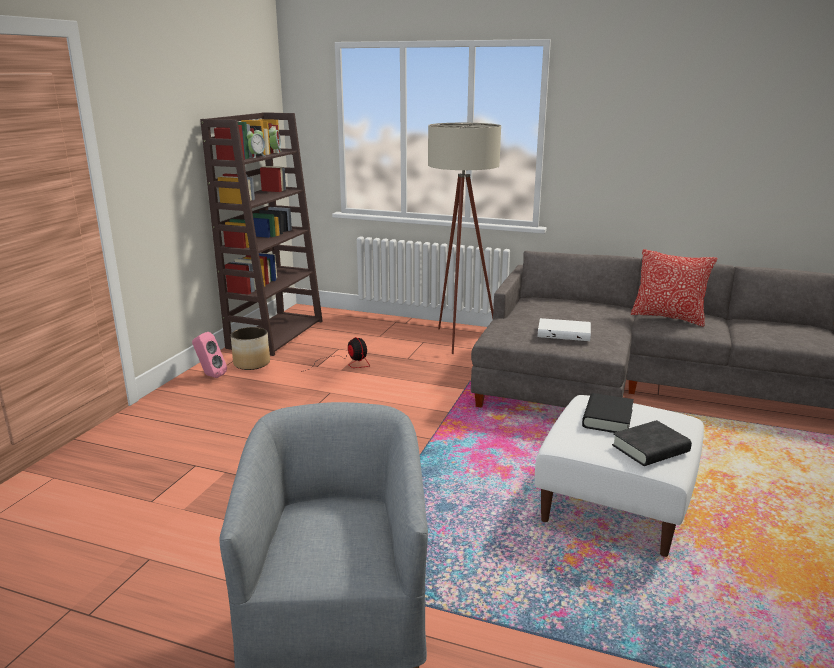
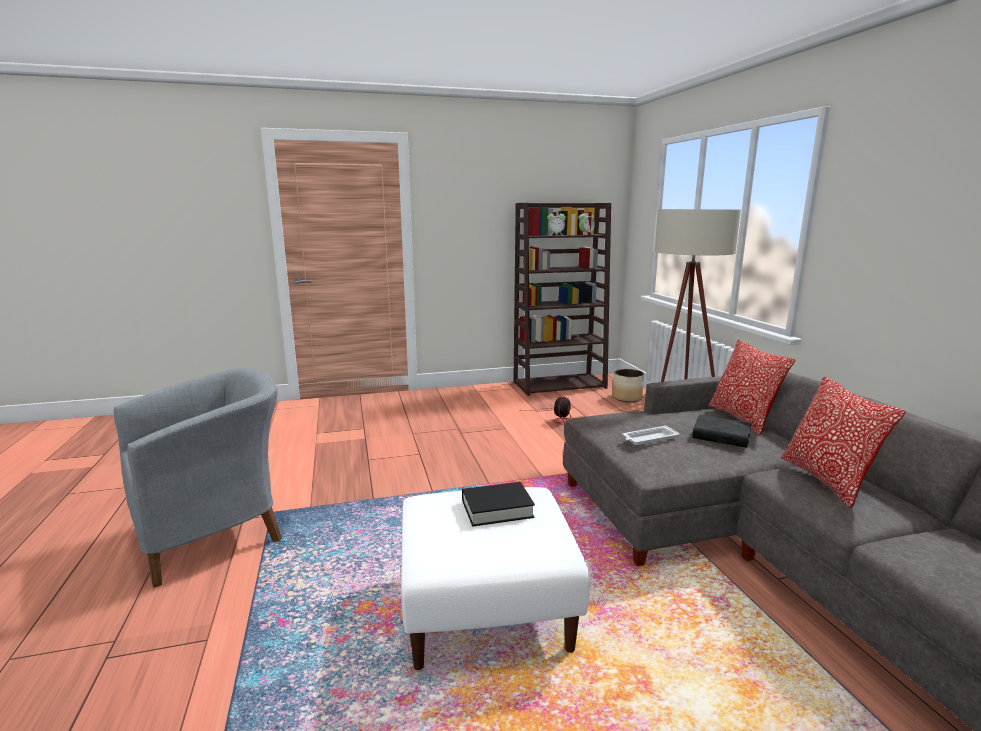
camera: 55 degrees right, 5 degrees down
pink speaker [192,332,227,378] -> none
planter [231,327,270,370] -> planter moved to [612,369,644,402]
white book [538,318,591,341] -> white tray [622,425,680,445]
black book [612,420,692,466] -> black book moved to [692,415,752,448]
none -> pillow [708,339,796,435]

